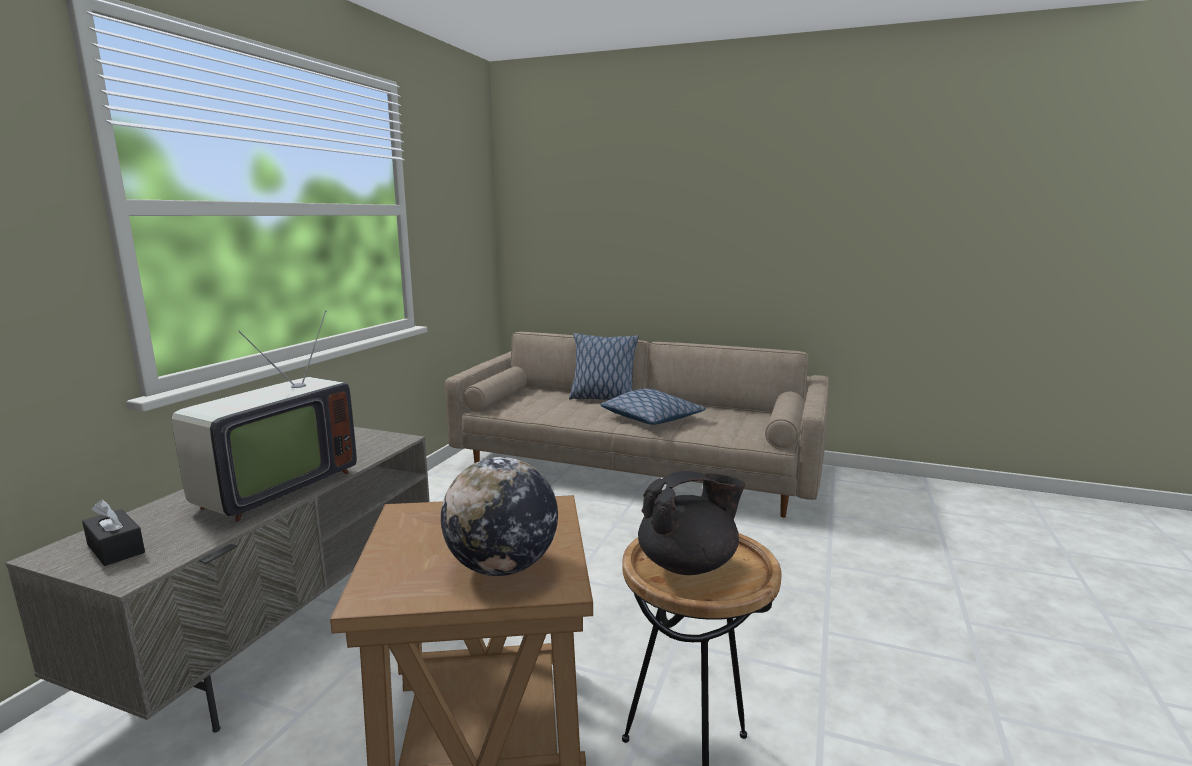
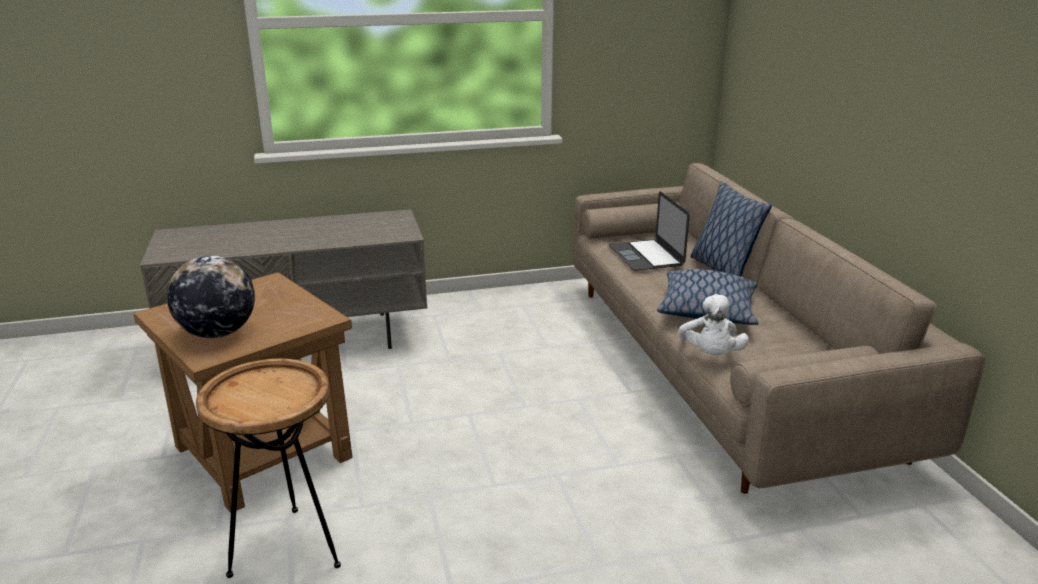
camera: 55 degrees right, 10 degrees up
black tissue box [82,500,145,566] -> none
television [172,310,357,522] -> none
black teapot [638,471,745,575] -> none
none -> laptop [609,191,690,271]
none -> white plush toy [678,294,749,355]

